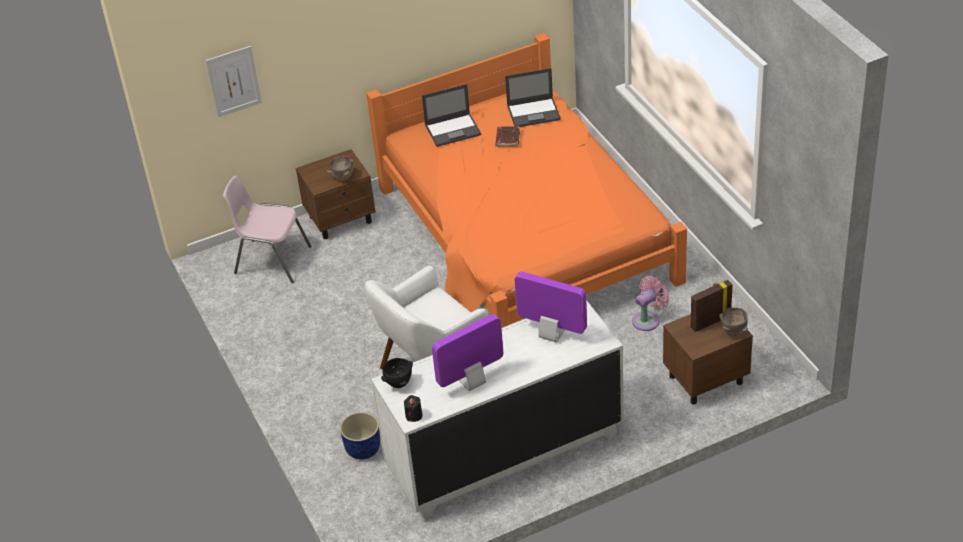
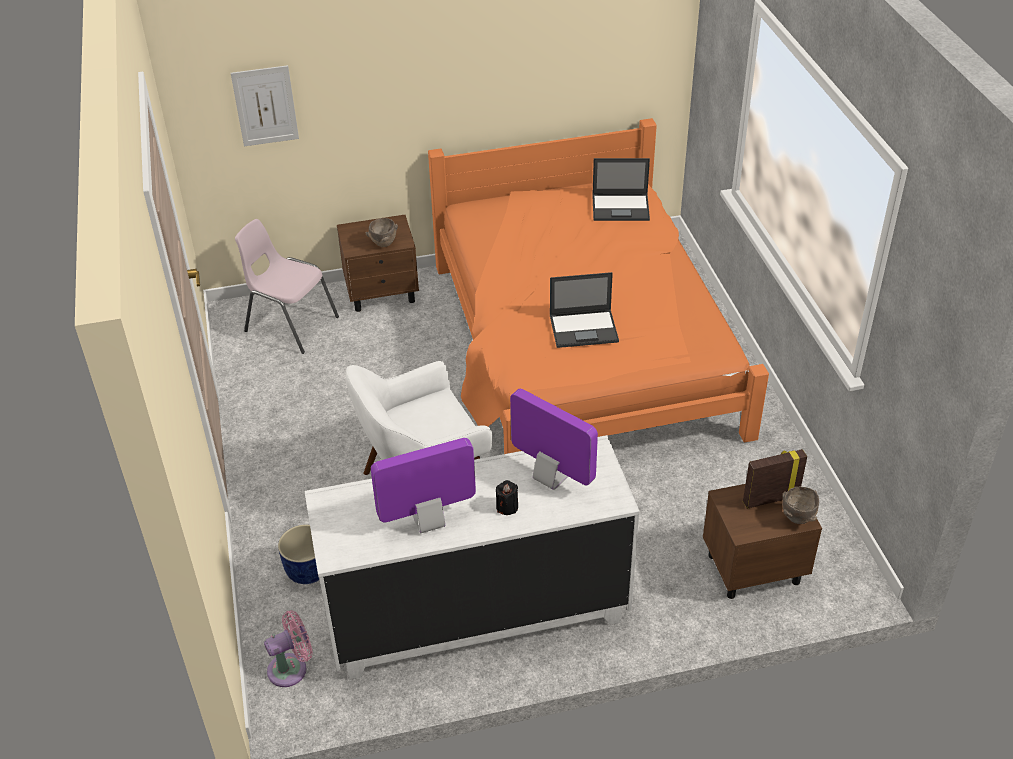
camera: 10 degrees right, 0 degrees up
black bowl [381,358,413,388] -> none
black candle [404,395,423,422] -> black candle moved to [496,480,518,515]
laptop [422,84,481,147] -> laptop moved to [550,272,619,348]
brown book [495,126,520,147] -> none
pink fan [632,275,670,331] -> pink fan moved to [264,610,313,687]

